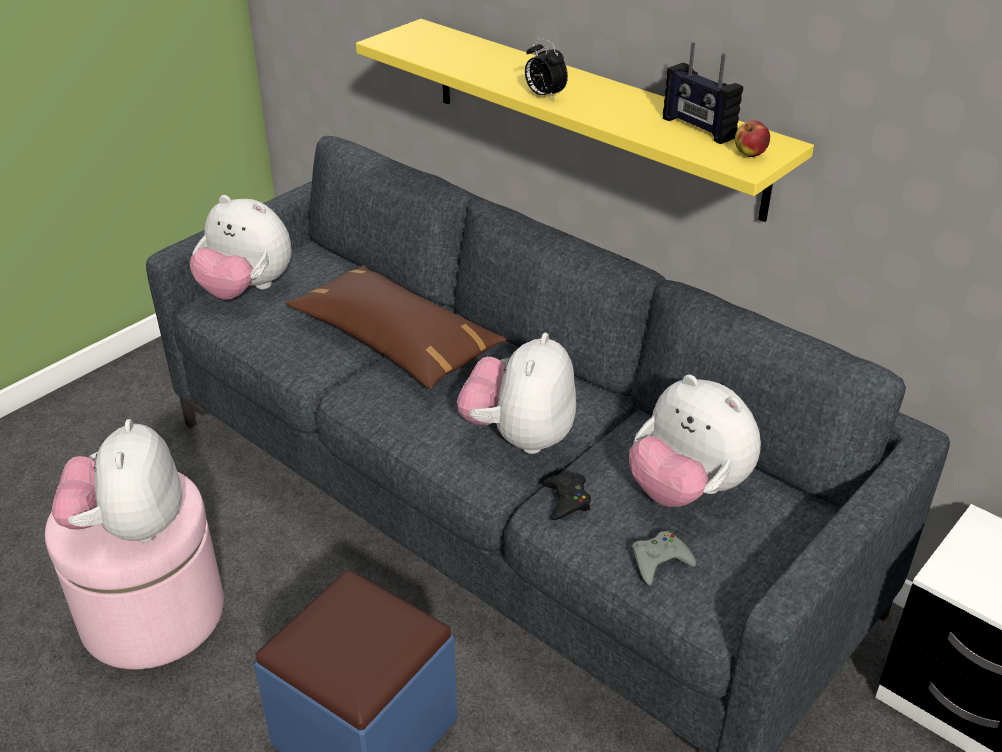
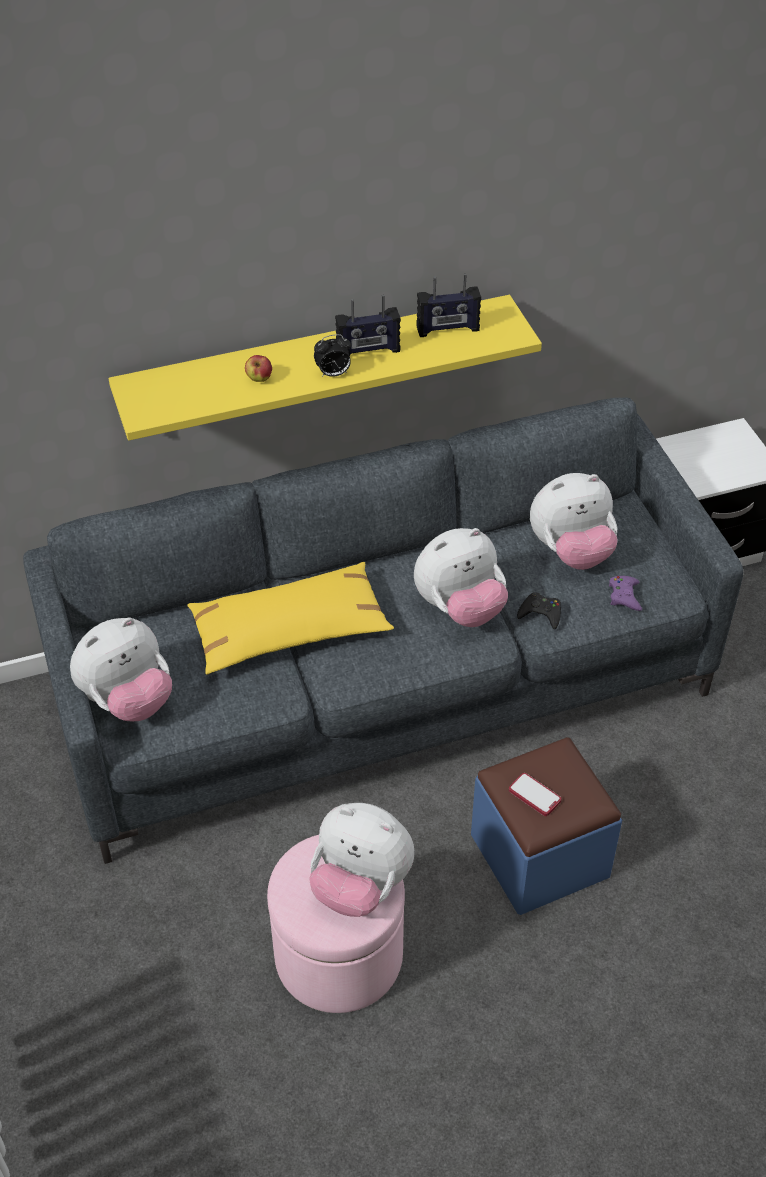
camera: 60 degrees left, 10 degrees up
brown pillow [286,265,507,390] -> yellow pillow [188,562,394,675]
plush toy [457,333,576,454] -> plush toy turned 75 degrees counterclockwise [414,528,508,627]
grey game controller [632,531,696,586] -> purple game controller [609,576,642,611]
apple [735,121,770,157] -> apple moved to [245,355,272,382]
none -> radio [335,295,401,354]
none -> phone [509,773,561,816]

